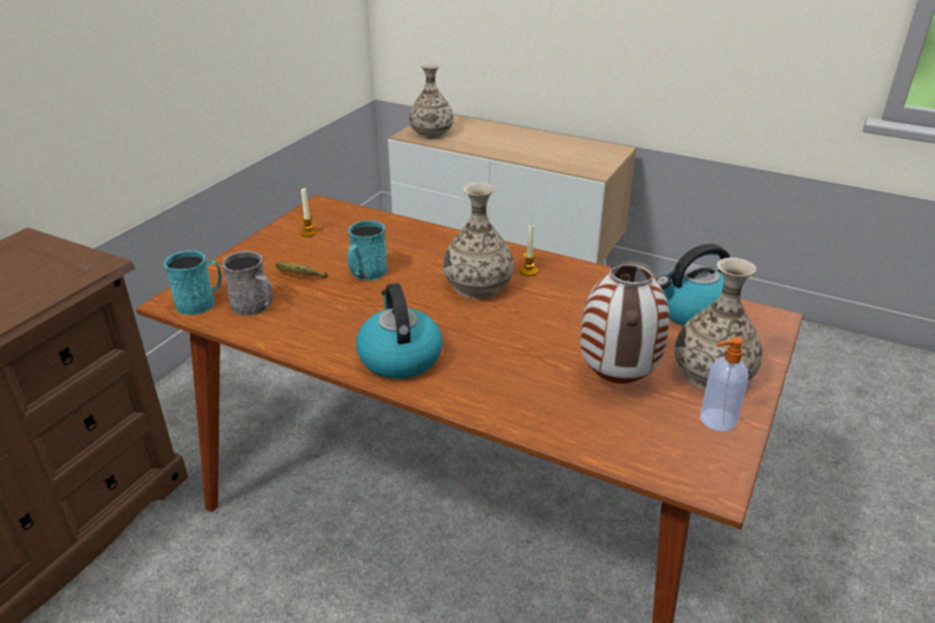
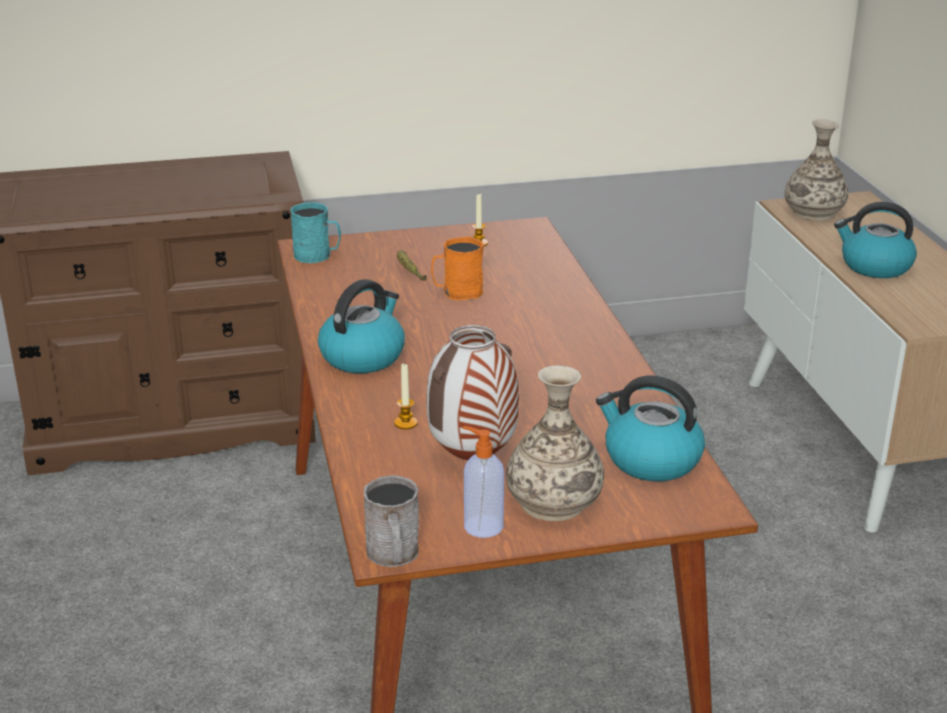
camera: 50 degrees right, 5 degrees down
grey mug [223,251,273,316] -> grey mug moved to [364,475,419,567]
turquoise mug [347,221,388,281] -> orange mug [431,237,484,300]
vase [443,182,514,299] -> none
candle [520,225,538,276] -> candle moved to [394,363,418,430]
none -> kettle [834,202,917,278]

